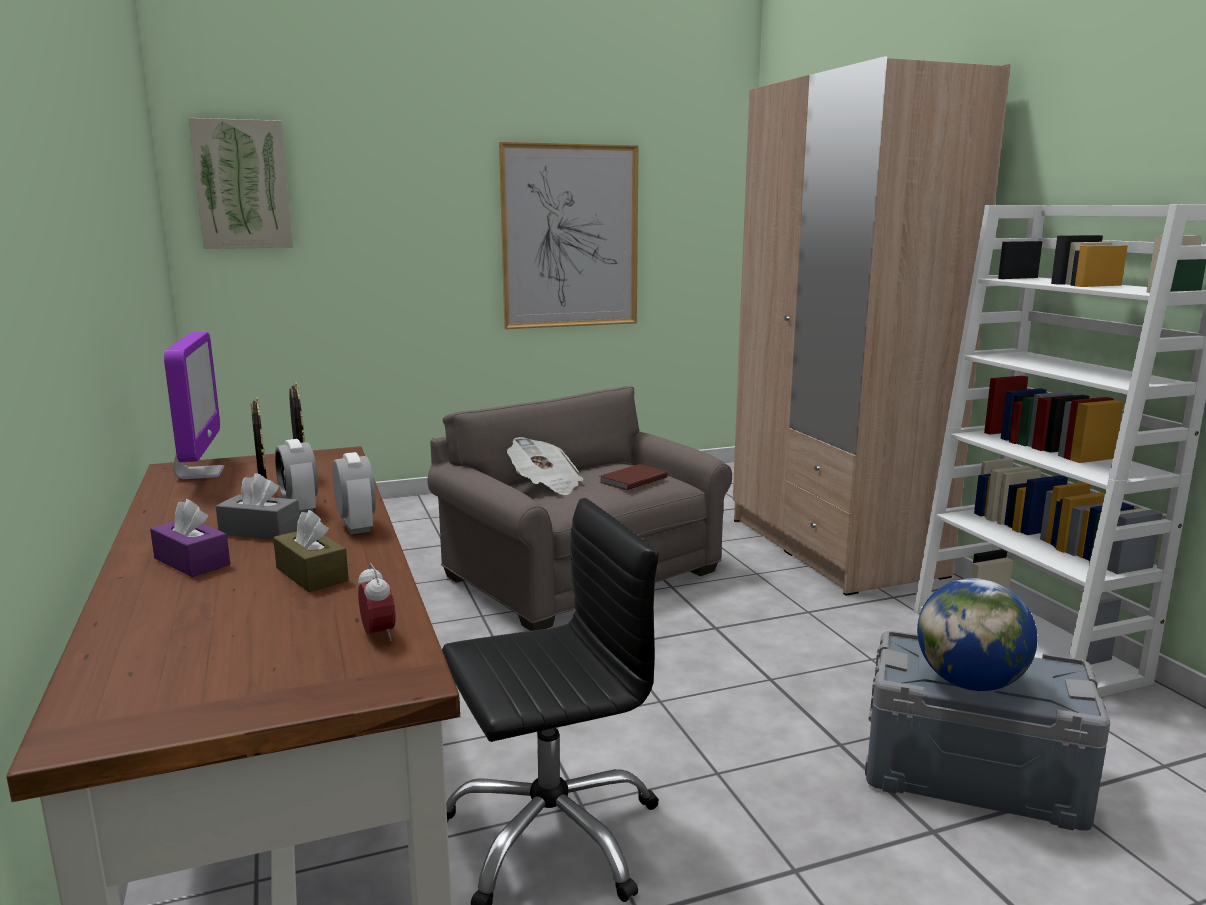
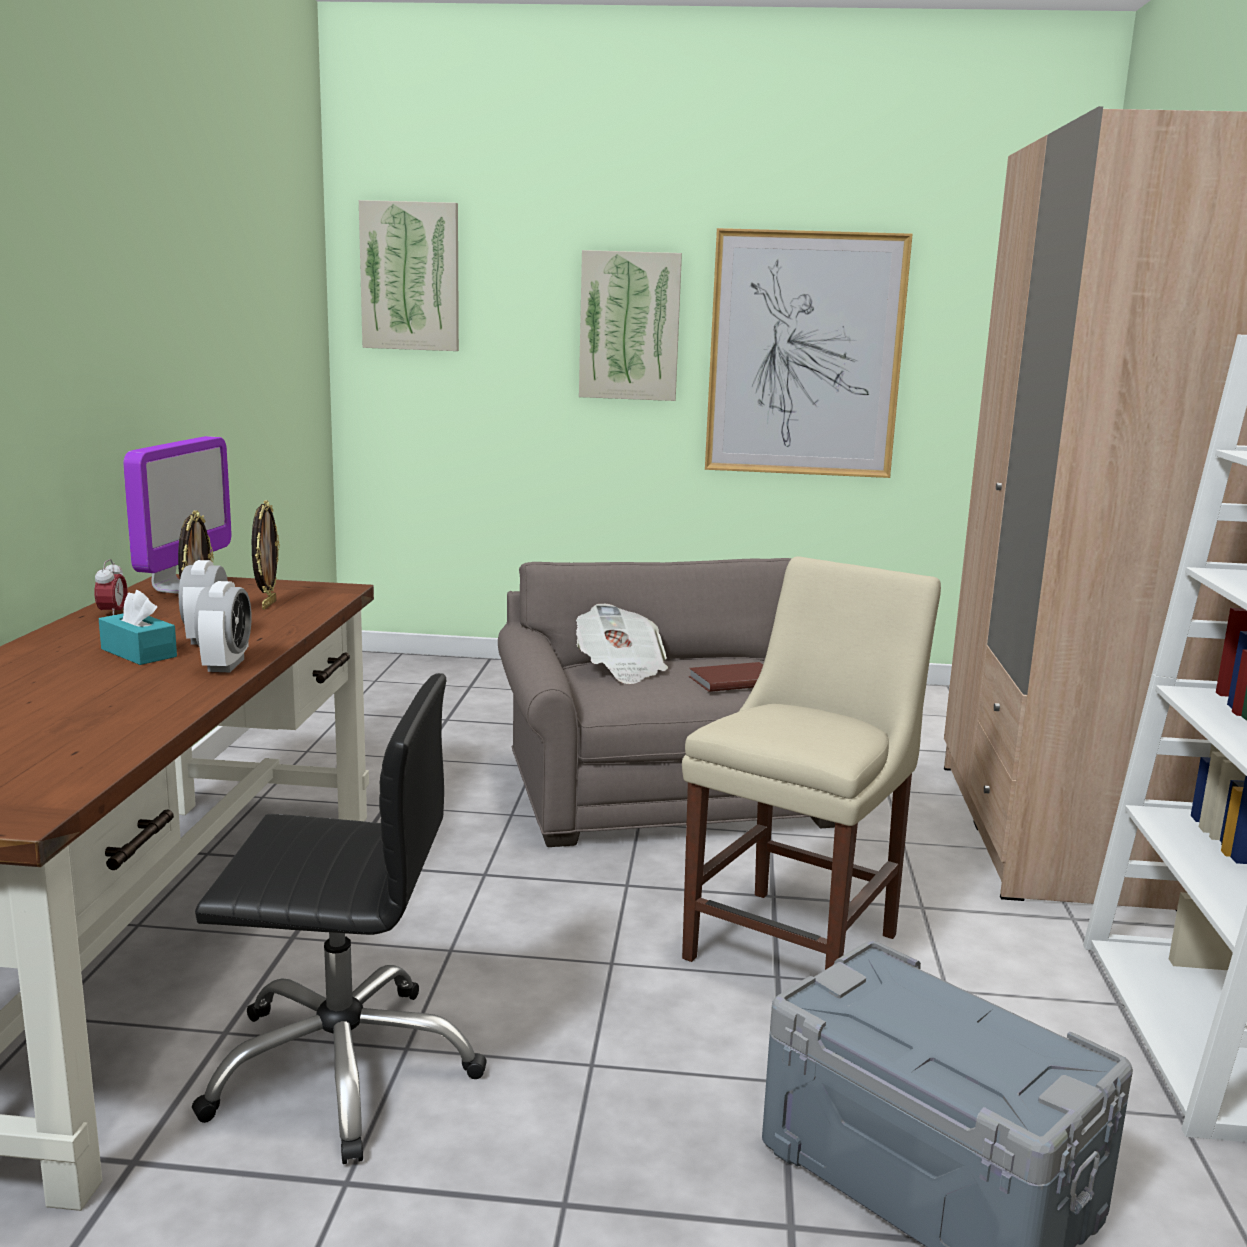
camera: 25 degrees right, 0 degrees up
purple tissue box [150,499,230,577] -> none
grey tissue box [216,473,300,540] -> turquoise tissue box [99,590,177,665]
brown tissue box [273,510,349,592] -> none
alarm clock [358,563,396,642] -> alarm clock moved to [95,559,127,615]
globe [917,578,1037,691] -> none
none -> picture [579,250,682,401]
none -> beige chair [682,556,941,970]

